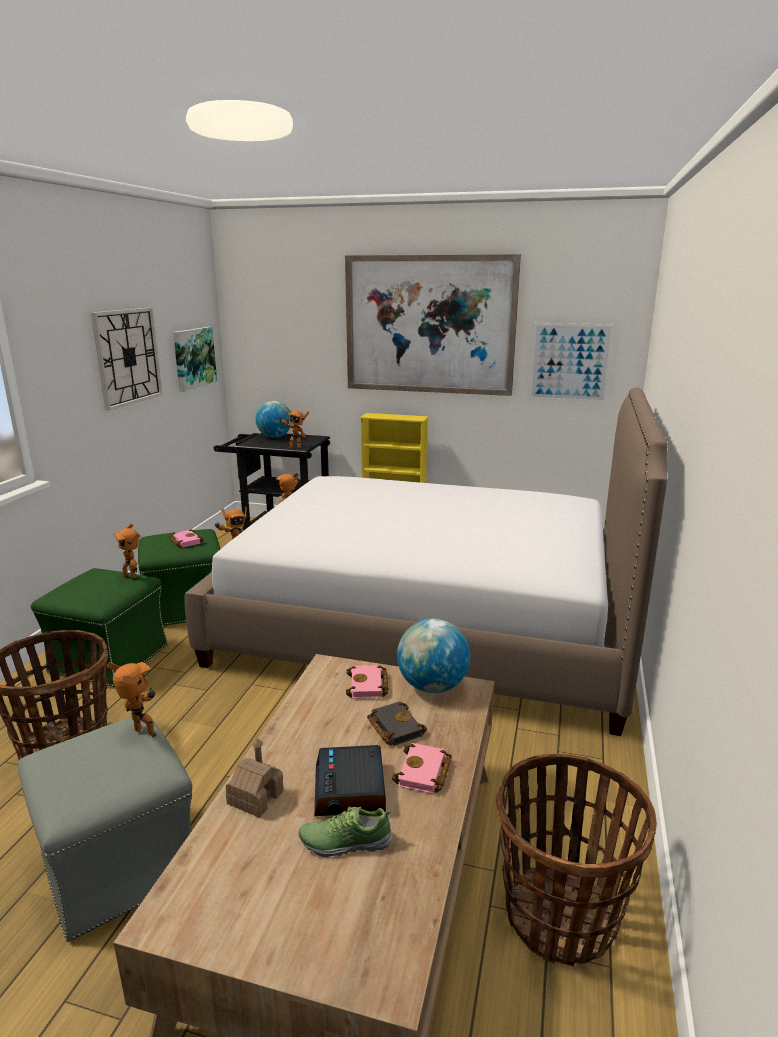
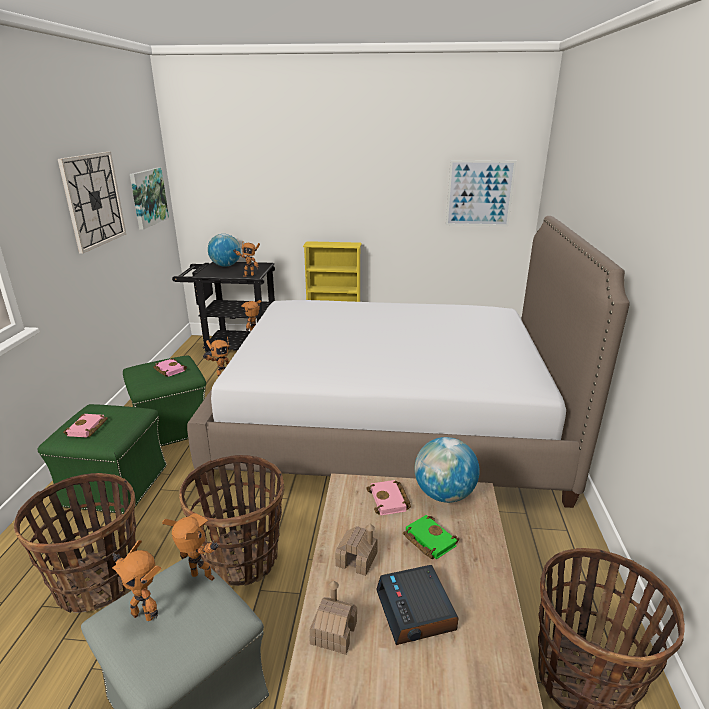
camera: 10 degrees left, 5 degrees up
toy robot [113,524,140,579] -> toy robot moved to [112,540,161,621]
shoe [298,806,392,857] -> none
picture [345,254,521,396] -> none
black book [367,702,427,746] -> green book [403,515,459,559]
pink book [392,743,452,794] -> pink book moved to [63,414,108,438]
none -> basket [179,455,284,586]
none -> toy house [335,523,378,576]

